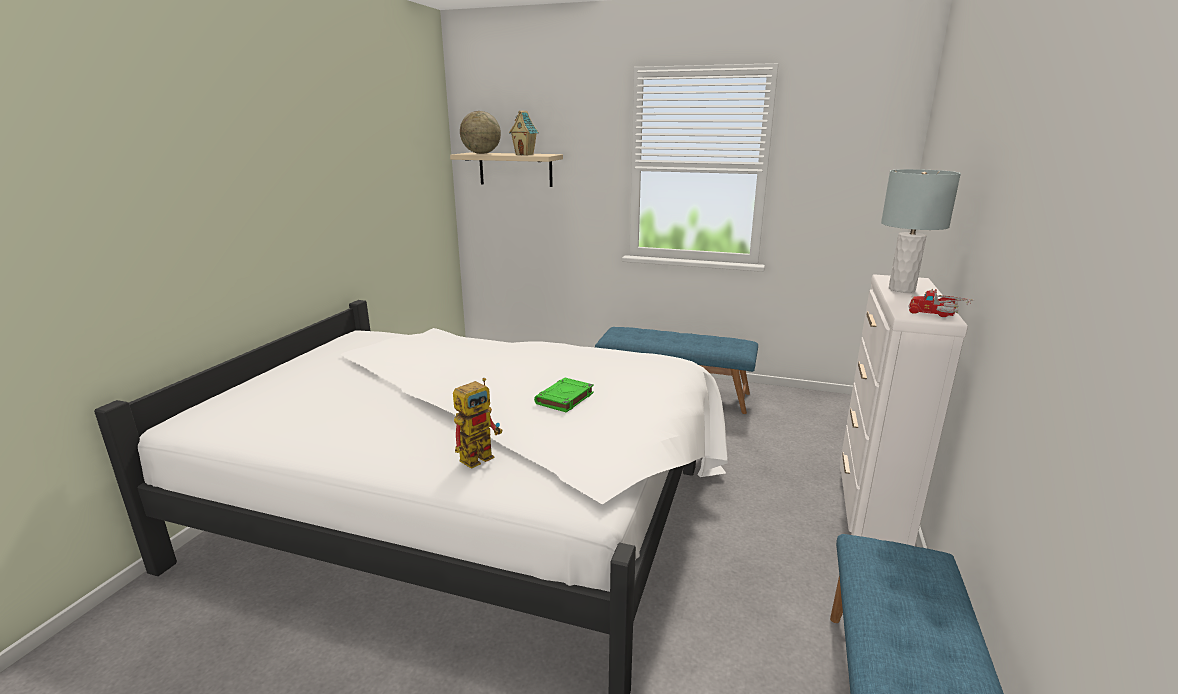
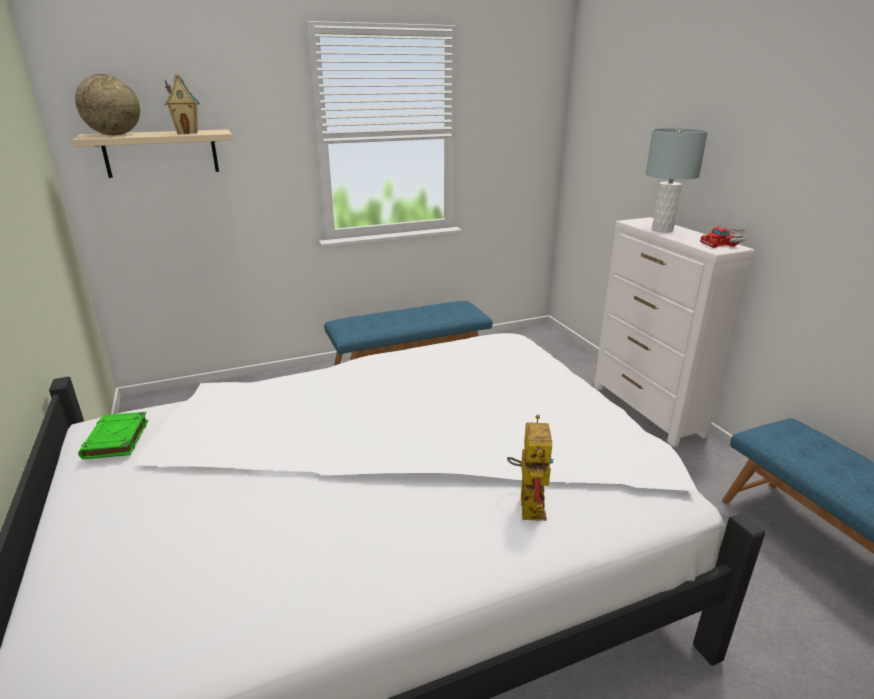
camera: 40 degrees left, 5 degrees up
green book [534,378,594,412] -> green book moved to [78,412,148,459]

